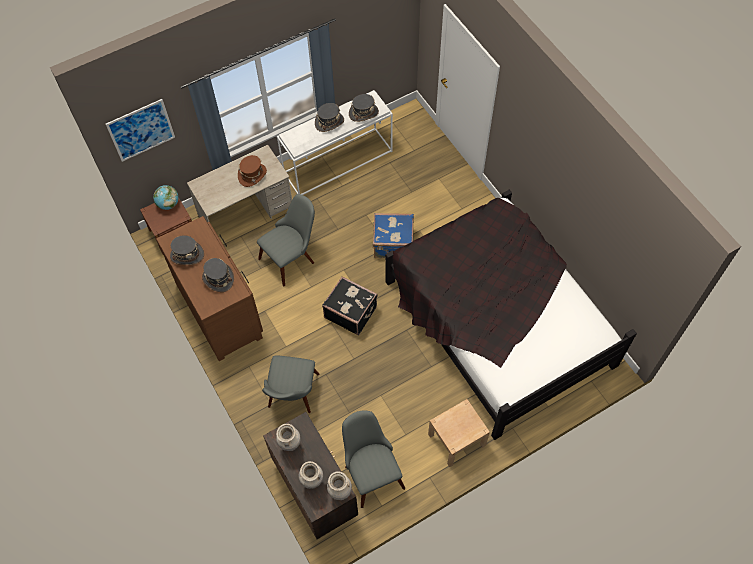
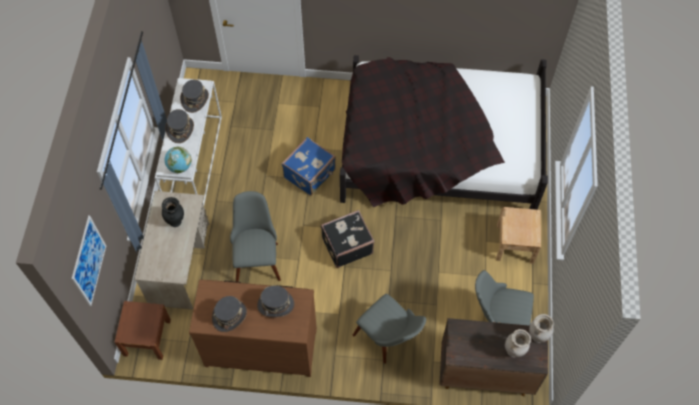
camera: 55 degrees left, 0 degrees up
globe [153,185,178,210] -> globe moved to [165,147,191,173]
brown hat [238,155,267,187] -> black vase [162,197,184,227]
beige vase [276,424,301,451] -> none

